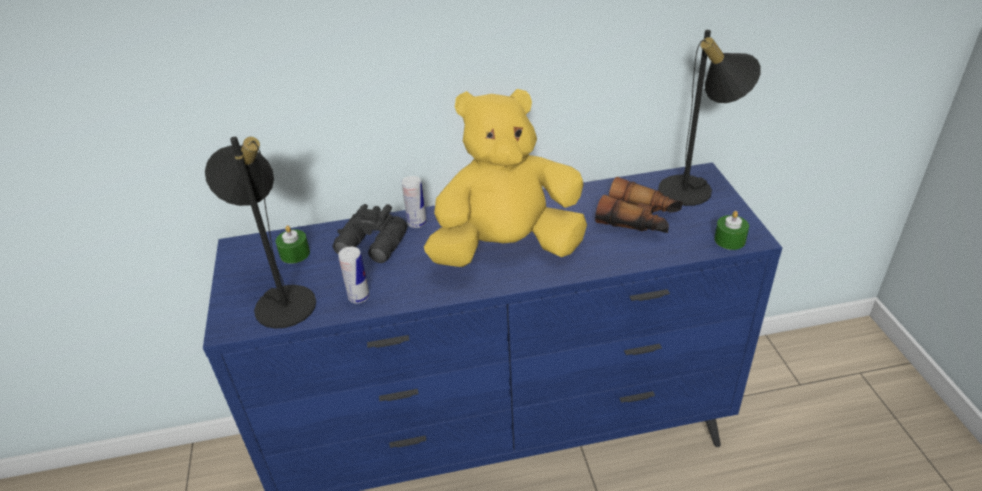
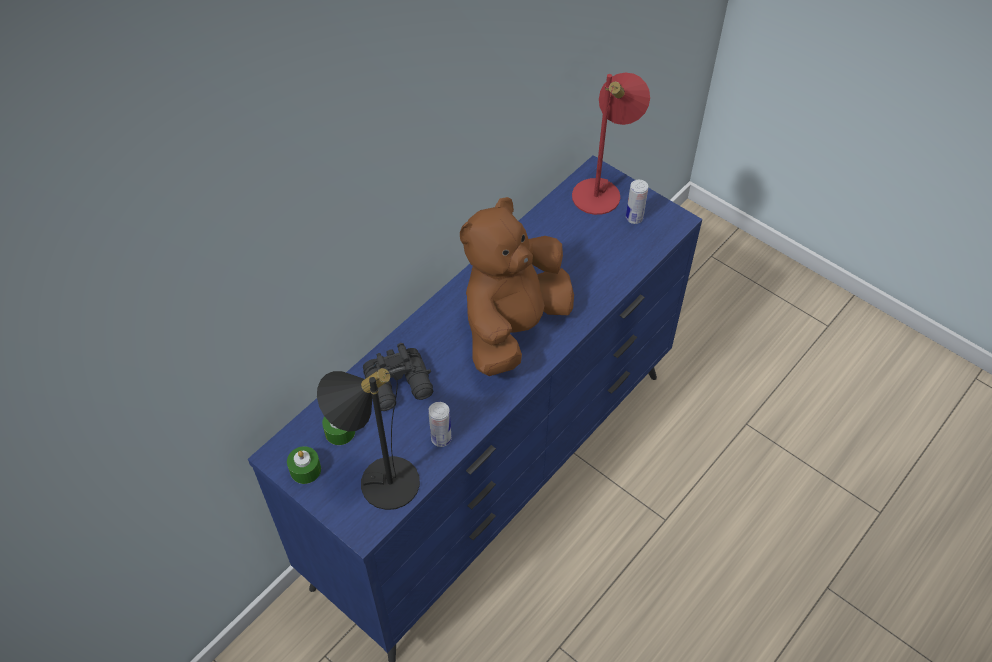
camera: 40 degrees left, 15 degrees up
can [401,176,427,228] -> can moved to [626,180,648,224]
yellow plush toy [424,89,587,267] -> brown plush toy [460,197,574,376]
binoculars [595,177,682,233] -> none
black table lamp [658,30,761,206] -> red table lamp [572,72,650,215]
green candle [714,211,749,250] -> green candle moved to [287,446,321,484]

